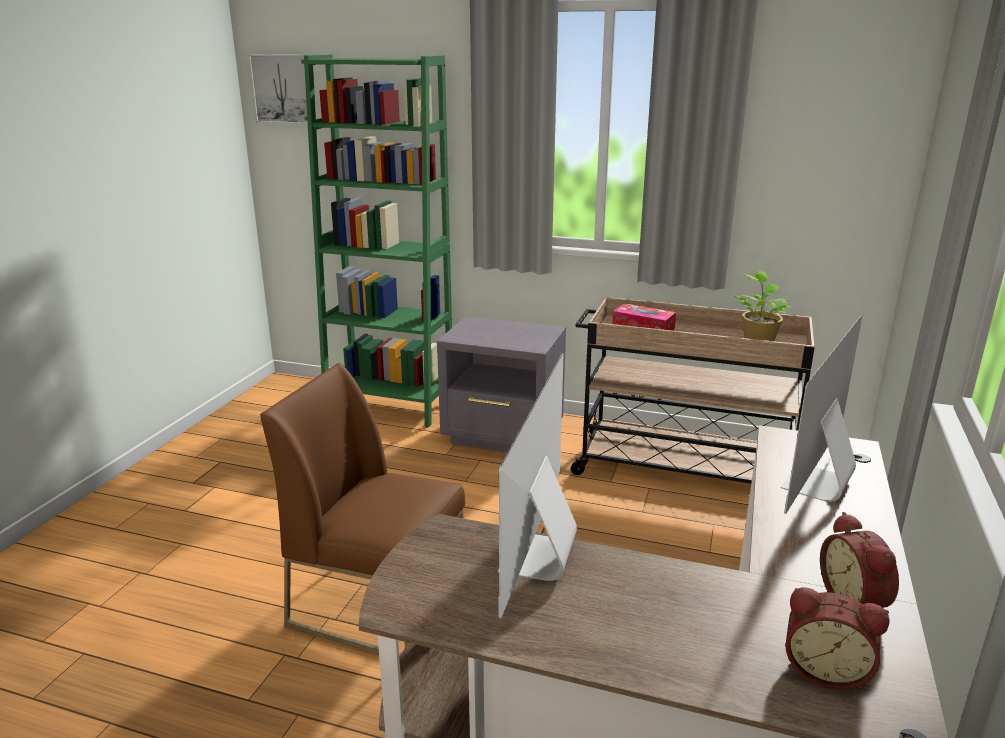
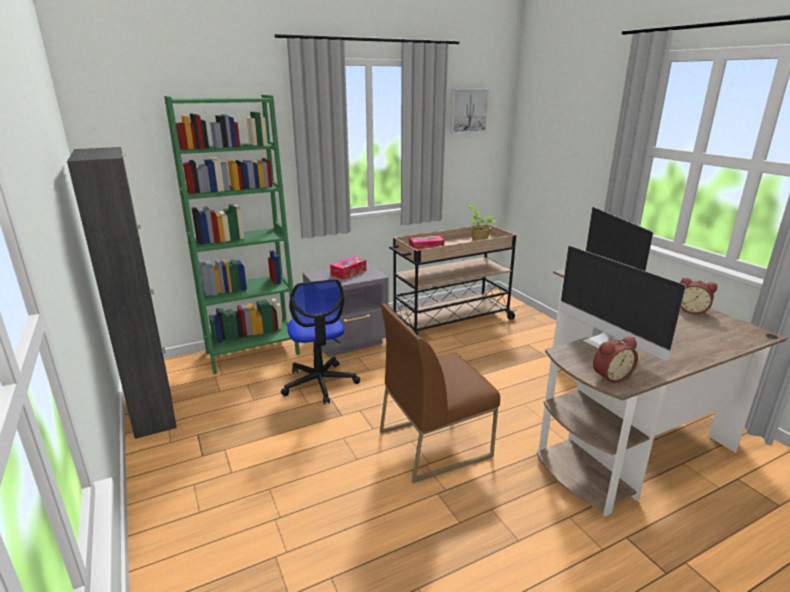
camera: 45 degrees left, 0 degrees up
picture [248,54,308,124] -> picture moved to [450,89,489,133]
alarm clock [785,587,890,690] -> alarm clock moved to [593,337,638,383]
none -> black cabinet [67,147,177,439]
none -> office chair [281,279,360,404]
none -> tissue box [330,257,366,279]

